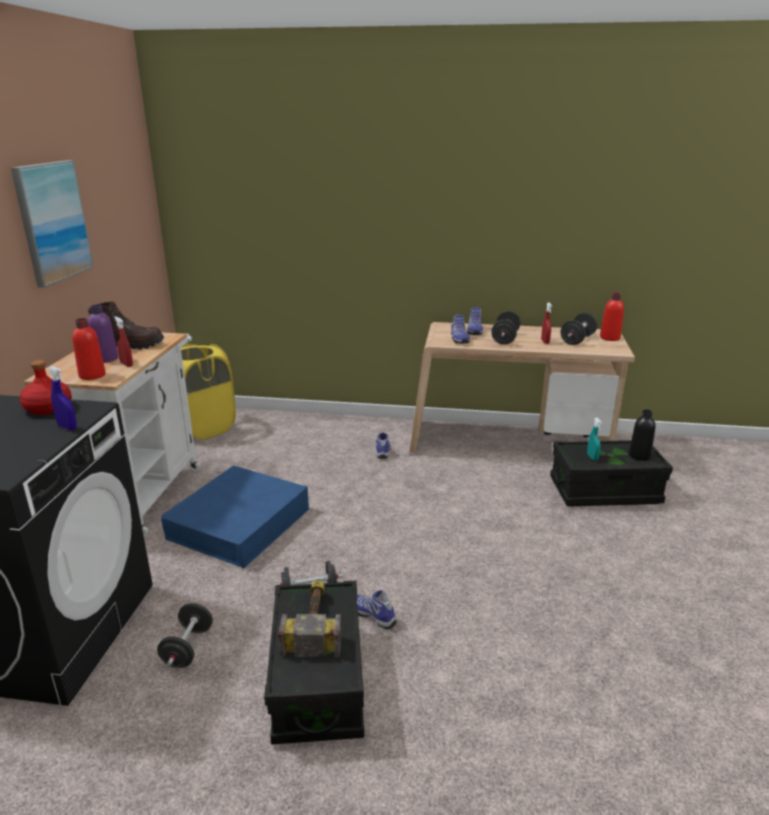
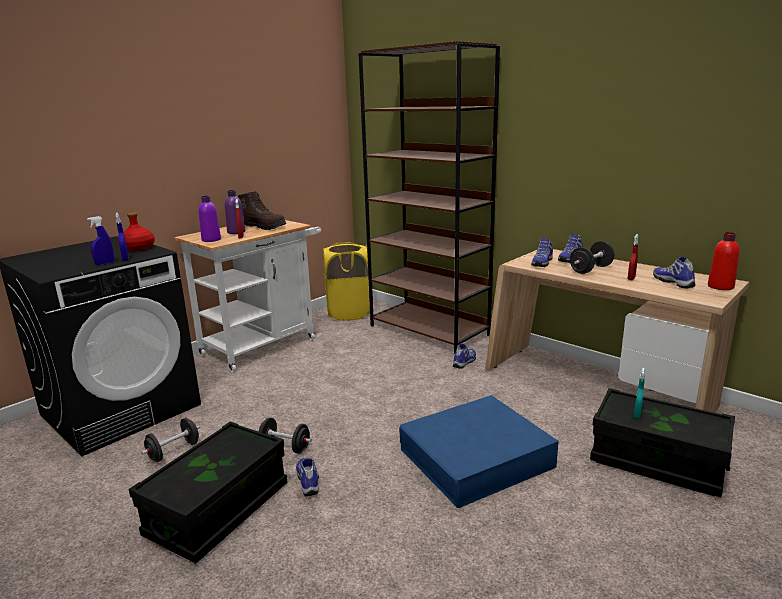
camera: 35 degrees right, 5 degrees down
picture [11,160,94,288] -> none
red bottle [72,318,106,380] -> purple bottle [198,196,221,242]
blue storage box [161,465,309,568] -> blue storage box moved to [399,395,559,508]
hammer [278,579,342,657] -> none
black dumbbell [561,313,597,345] -> shoe [653,257,695,289]
black bottle [629,410,656,461] -> none
none -> blue spray bottle [87,216,114,265]
none -> brown bookcase [359,41,500,354]

